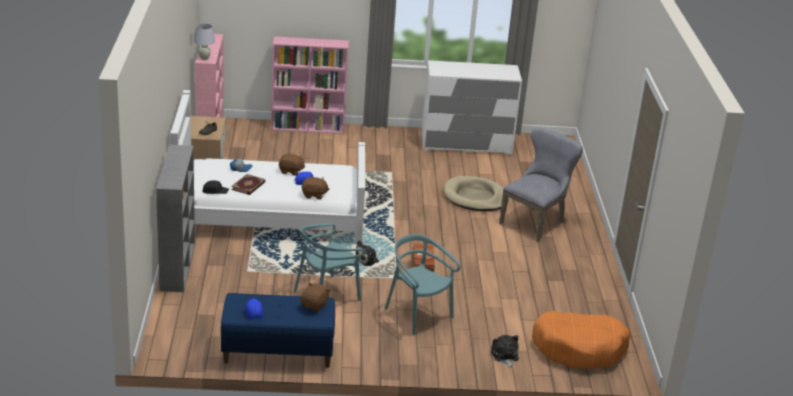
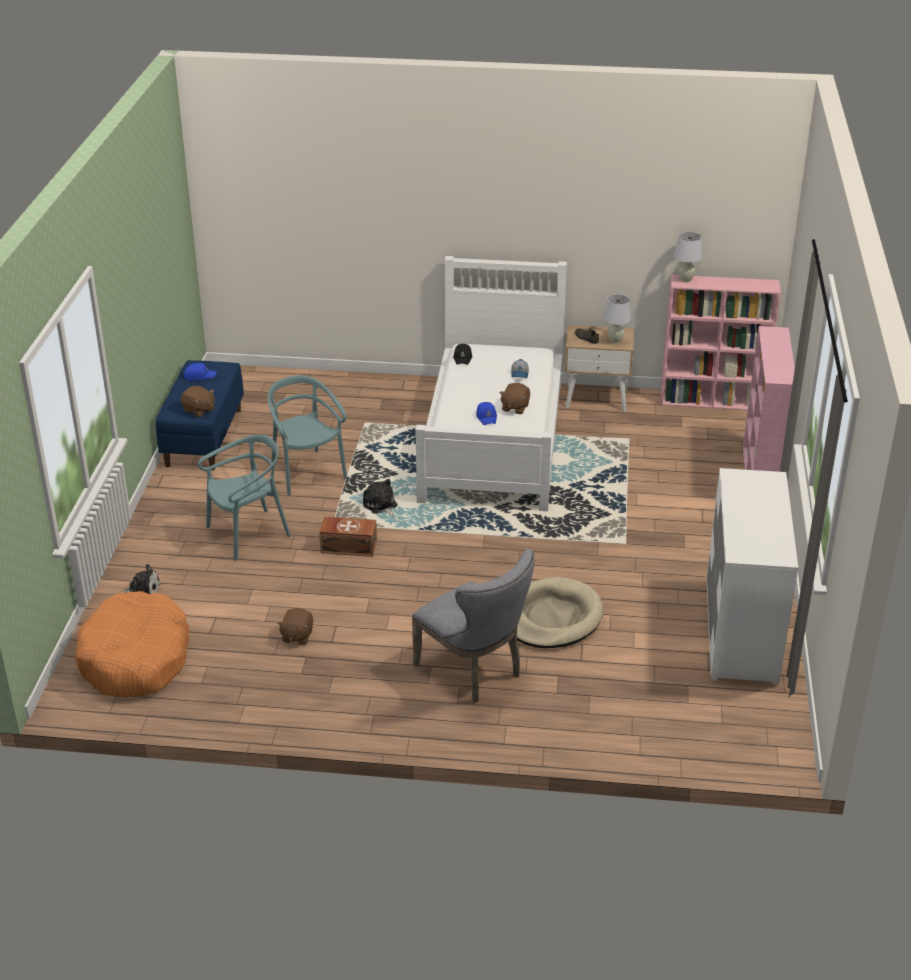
camera: 100 degrees right, 5 degrees up
grey bookcase [156,145,195,292] -> none
book [231,174,266,195] -> none
brown plush toy [301,177,329,199] -> brown plush toy moved to [277,608,313,645]
none -> white table lamp [603,294,631,344]

